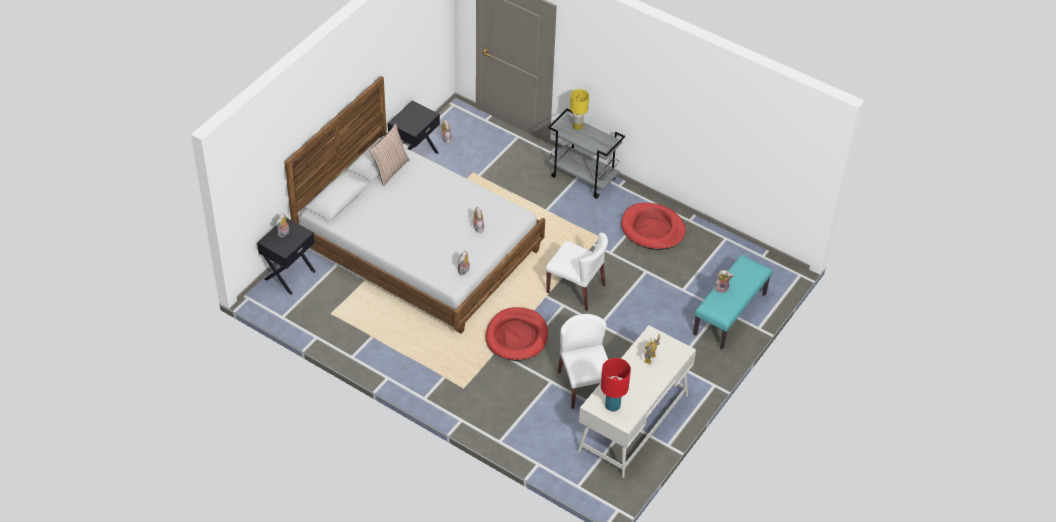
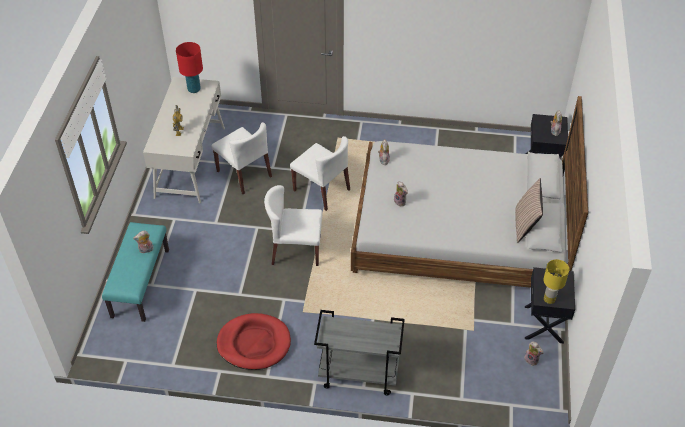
camera: 155 degrees right, 0 degrees up
red dog bed [485,307,548,361] -> white chair [290,136,350,211]
yellow table lamp [570,89,589,130] -> yellow table lamp moved to [543,259,569,304]

